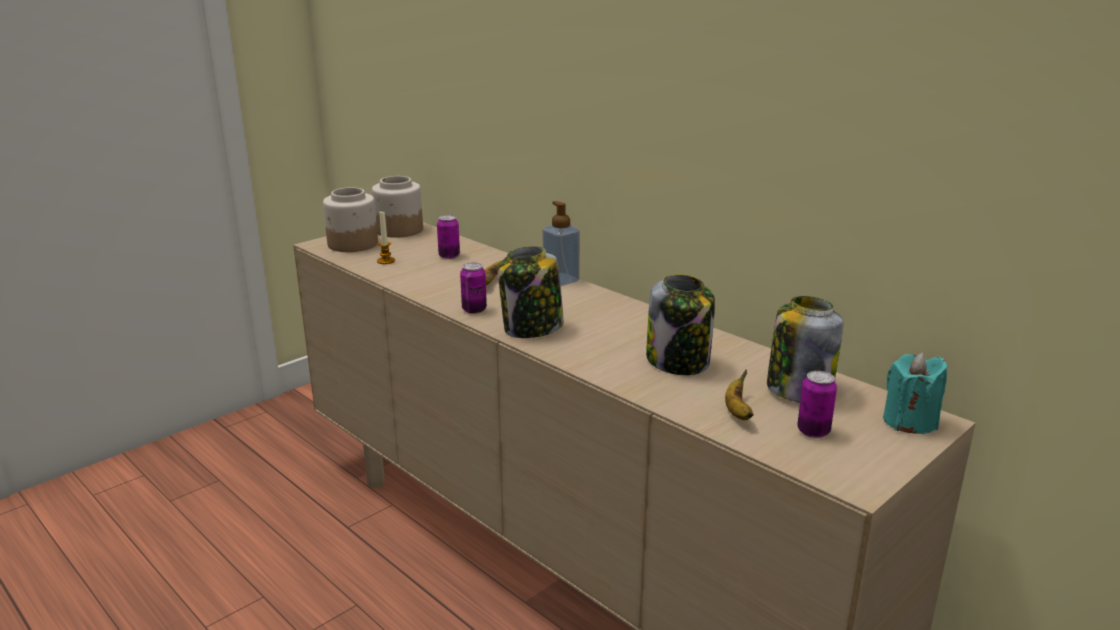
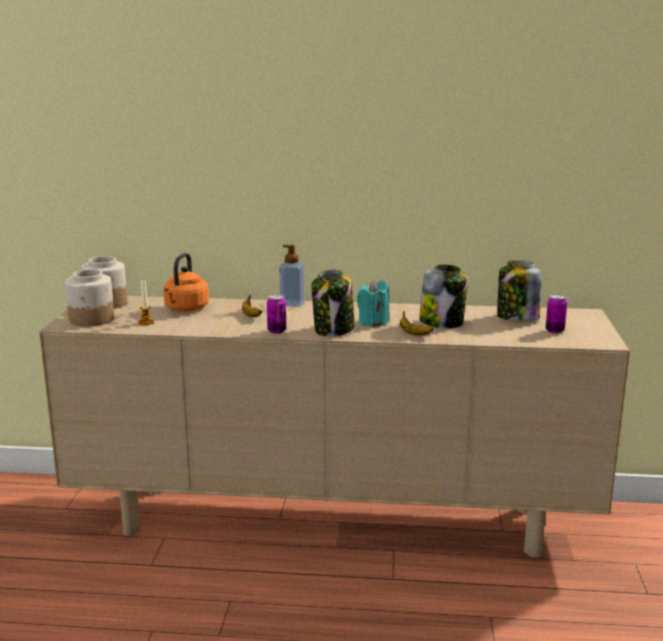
camera: 40 degrees left, 5 degrees down
can [437,215,460,259] -> orange kettle [163,253,209,312]
banana [725,370,754,420] -> banana moved to [400,311,434,335]
turquoise candle [883,352,947,434] -> turquoise candle moved to [357,280,389,327]

